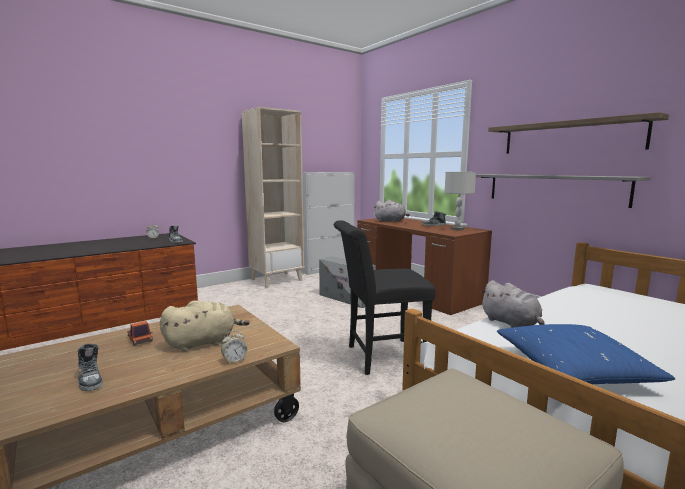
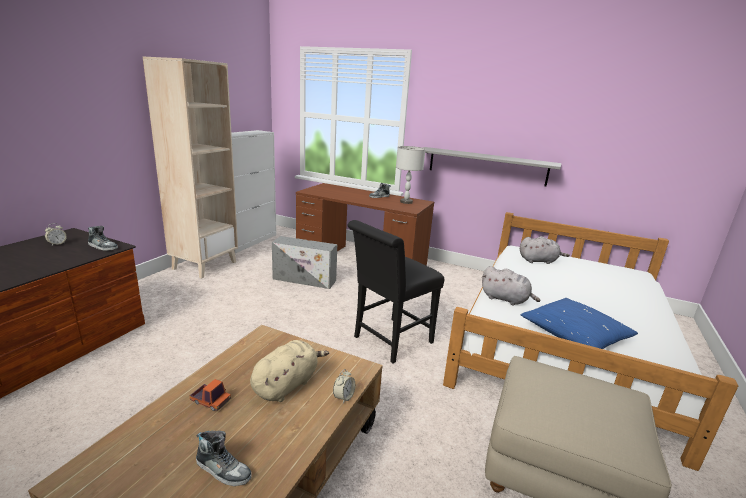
camera: 30 degrees left, 10 degrees up
grey plush toy [373,199,410,223] -> grey plush toy moved to [520,236,570,264]
shelf [488,112,669,154] -> none

